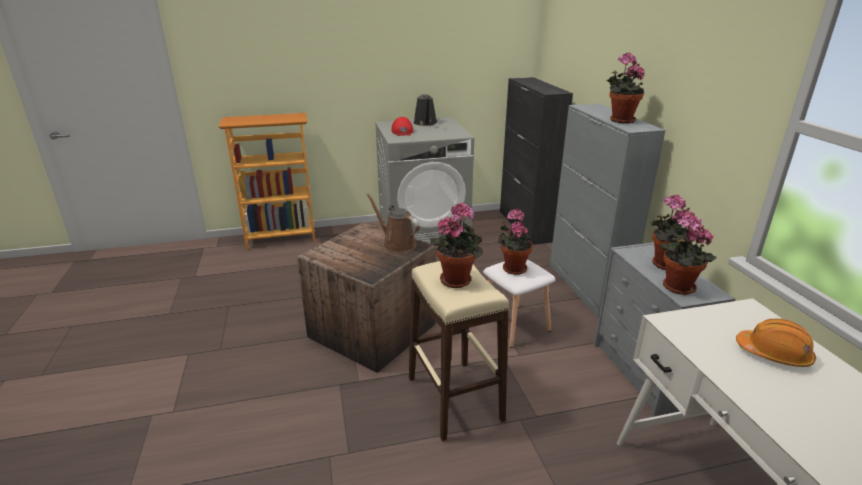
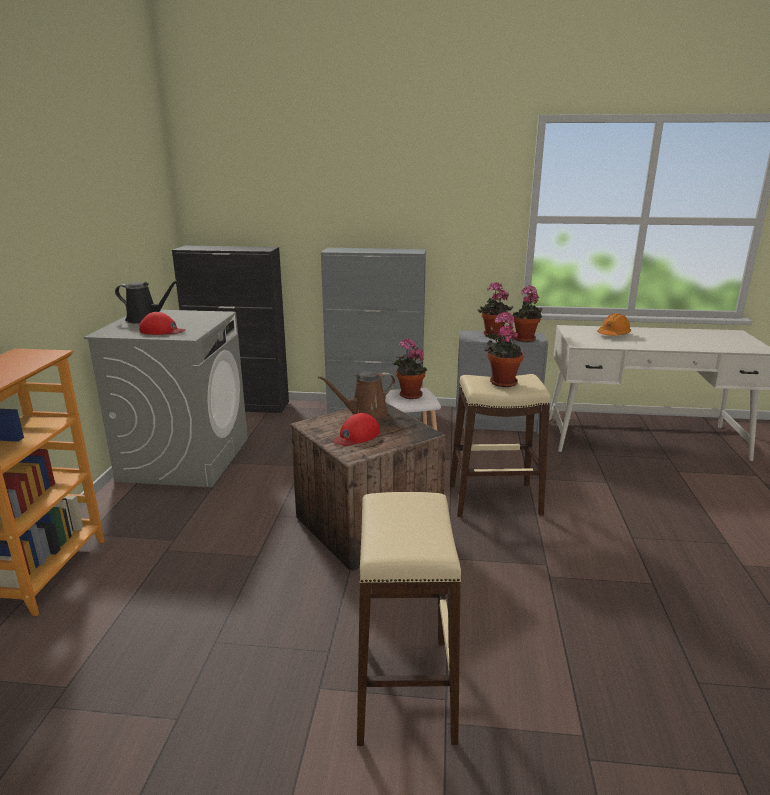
camera: 70 degrees left, 5 degrees down
potted plant [607,53,645,124] -> none
none -> red cap [333,413,380,446]
none -> beige stool [357,492,461,746]

